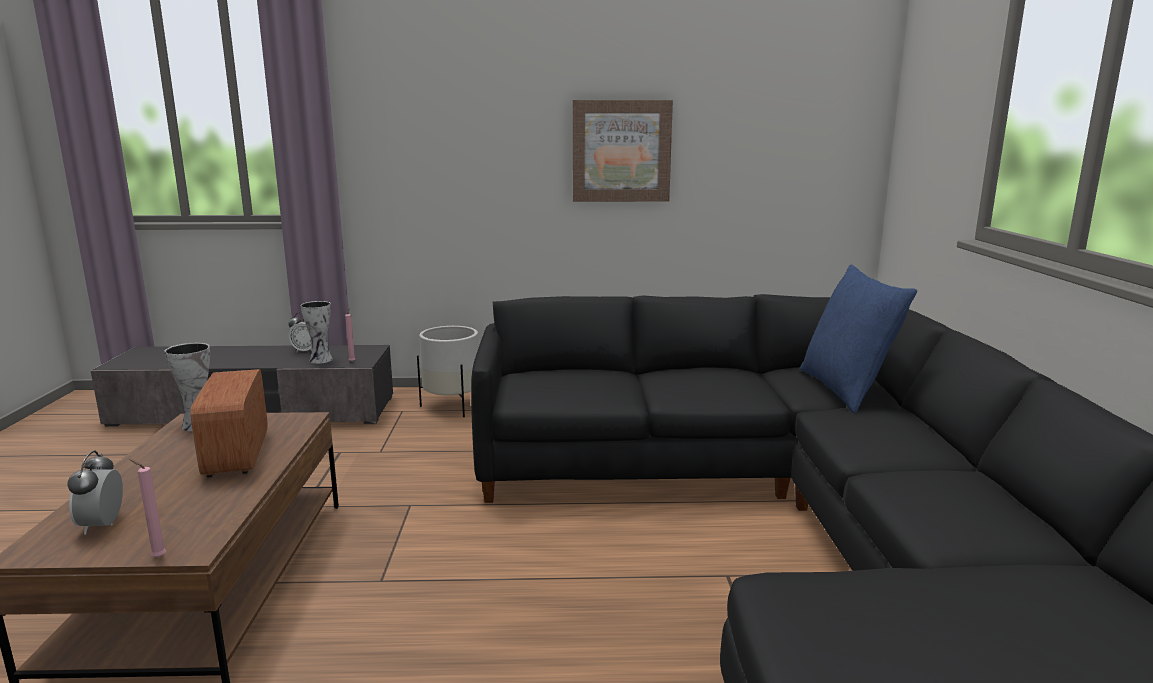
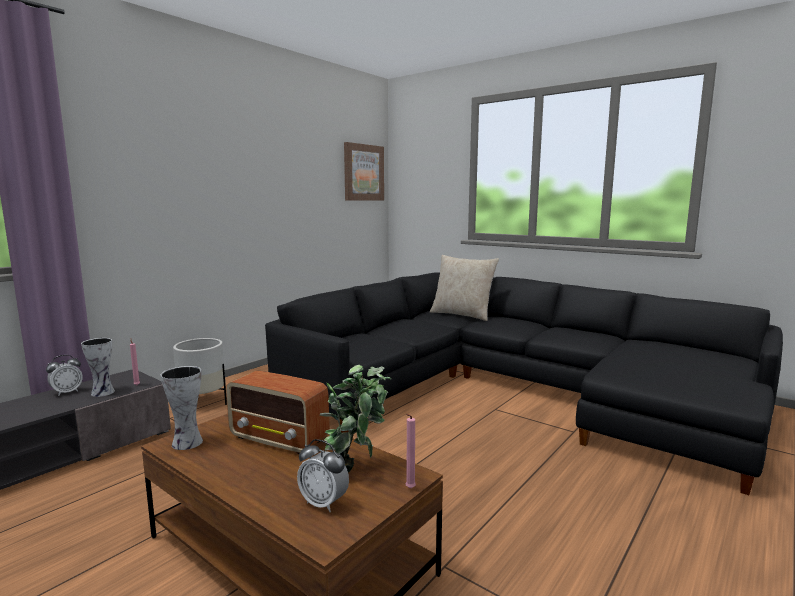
camera: 50 degrees left, 5 degrees down
picture [573,100,673,202] -> picture moved to [344,142,384,200]
blue pillow [800,264,917,413] -> beige pillow [430,255,499,321]
none -> potted plant [320,365,391,473]

